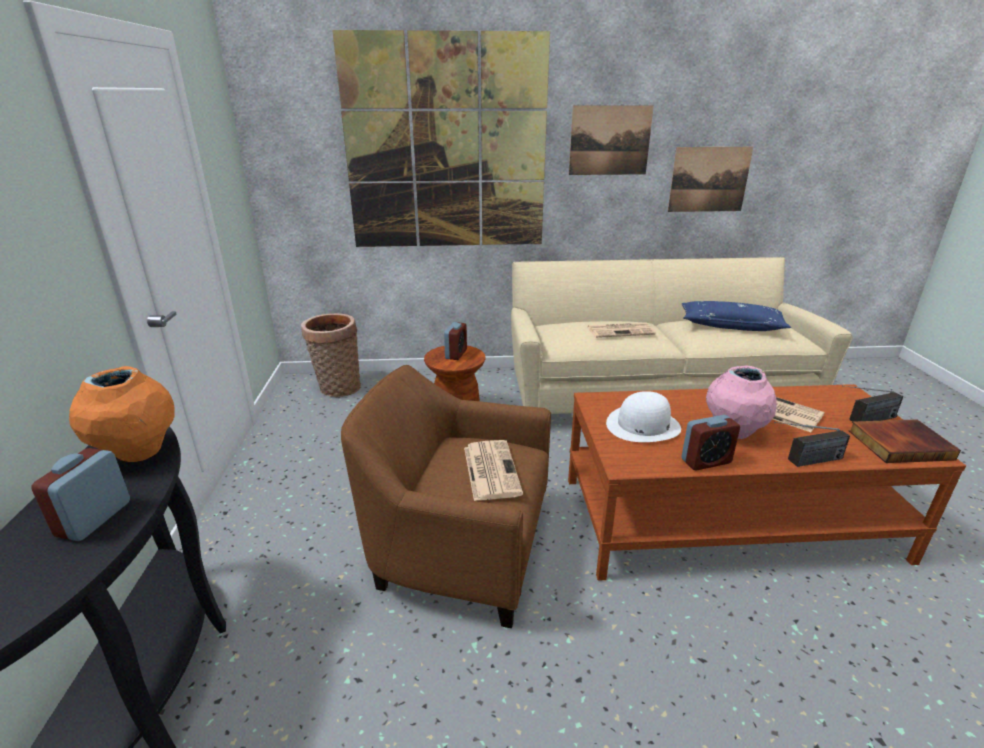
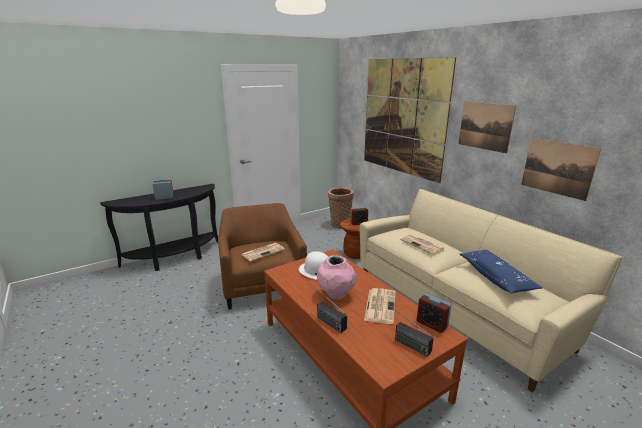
camera: 60 degrees right, 5 degrees down
orange vase [69,366,174,462] -> none
alarm clock [681,415,740,471] -> alarm clock moved to [417,294,451,333]
book [849,419,961,463] -> none

